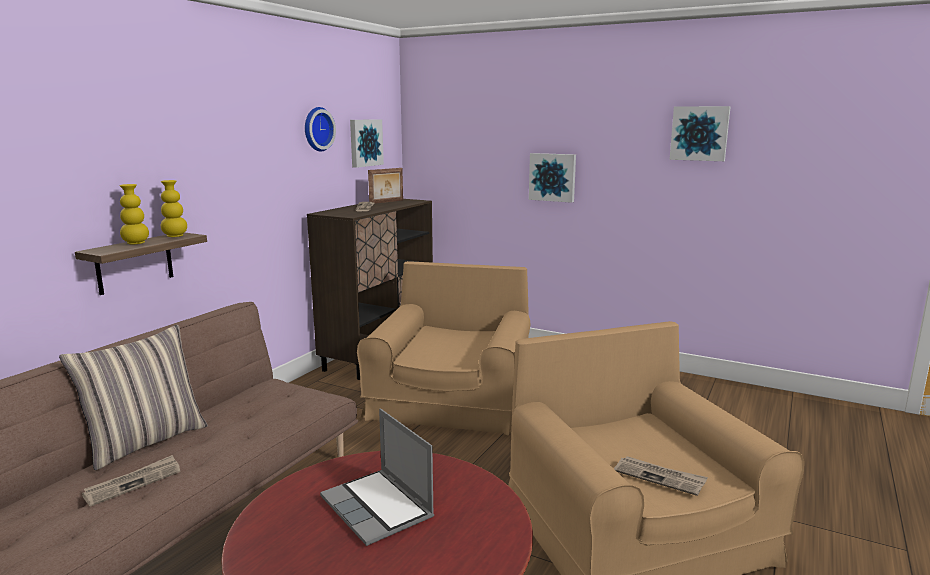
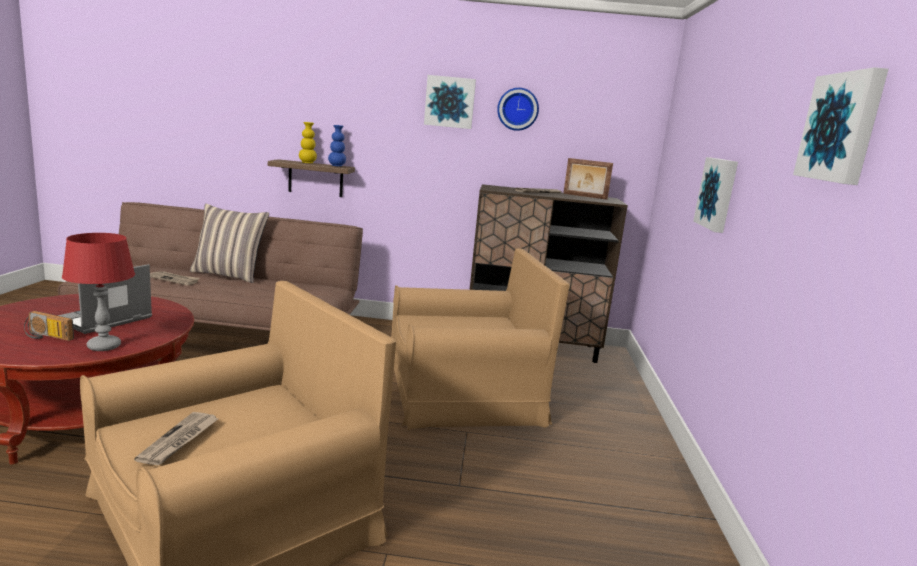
camera: 65 degrees right, 0 degrees up
yellow vase [161,180,187,237] -> blue vase [328,125,346,166]
picture [350,119,384,168] -> picture moved to [424,75,476,129]
none -> radio [24,311,74,341]
none -> red table lamp [62,233,135,351]

